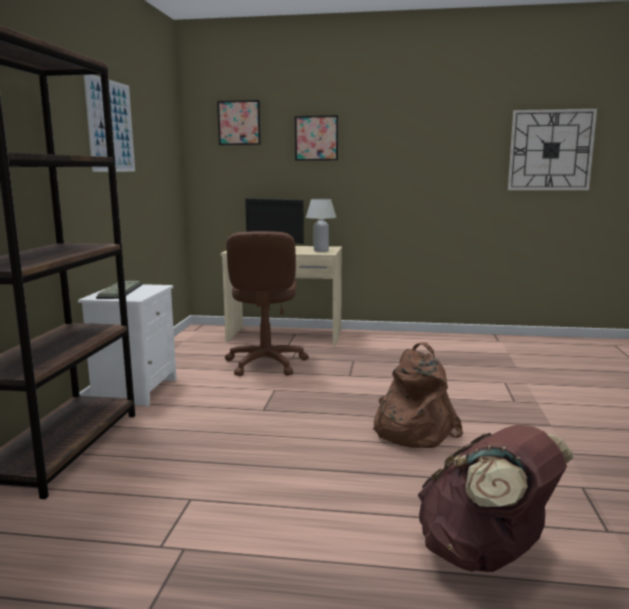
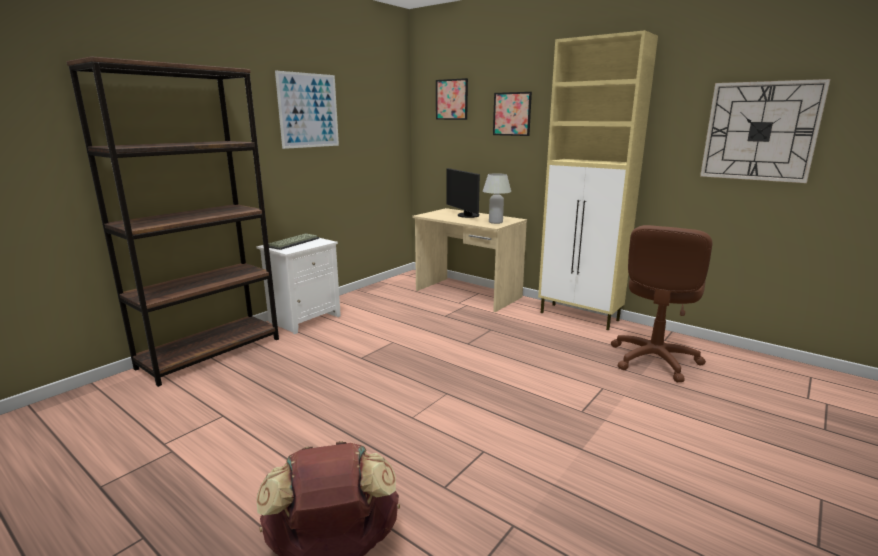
camera: 30 degrees right, 5 degrees up
brown office chair [225,231,309,376] -> brown office chair moved to [611,225,712,382]
brown backpack [373,342,463,448] -> none
none -> beige cabinet [538,30,658,330]

